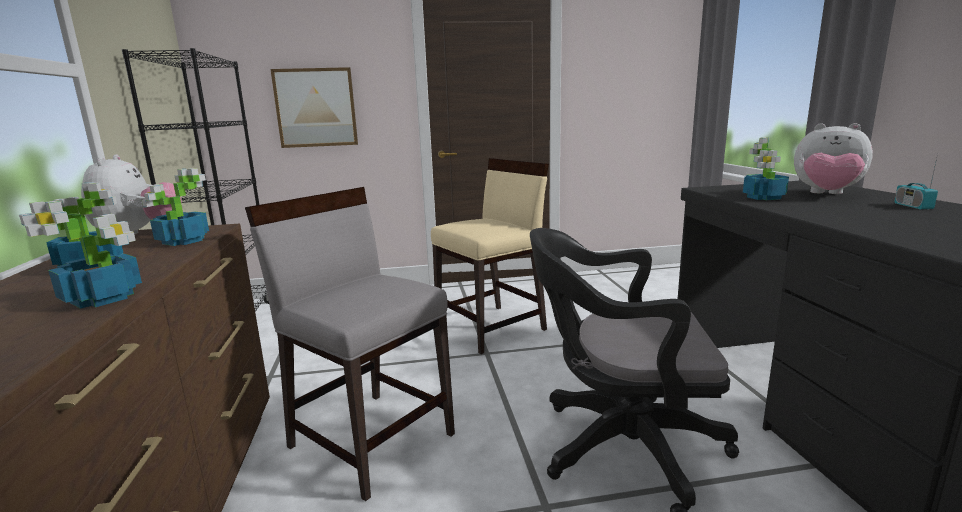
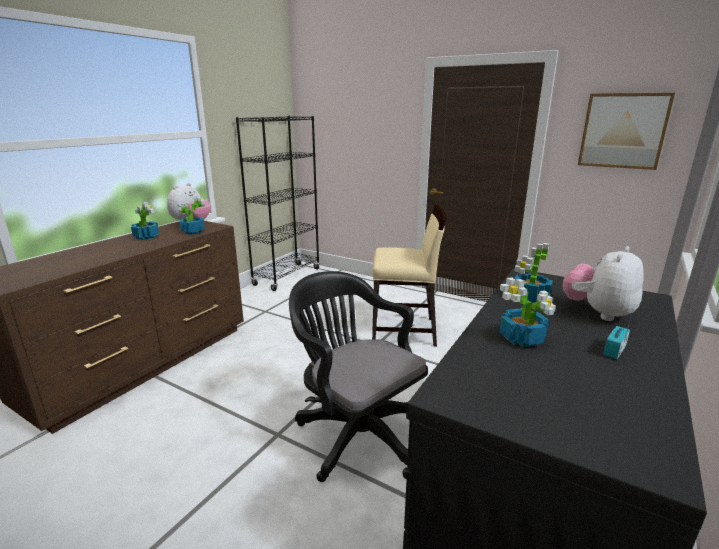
camera: 40 degrees right, 5 degrees up
potted plant [19,201,142,309] -> potted plant moved to [500,277,556,347]
grey chair [245,187,455,501] -> none
picture [271,67,358,148] -> picture moved to [578,93,675,170]
plush toy [794,123,873,194] -> plush toy turned 60 degrees clockwise [563,246,644,321]

